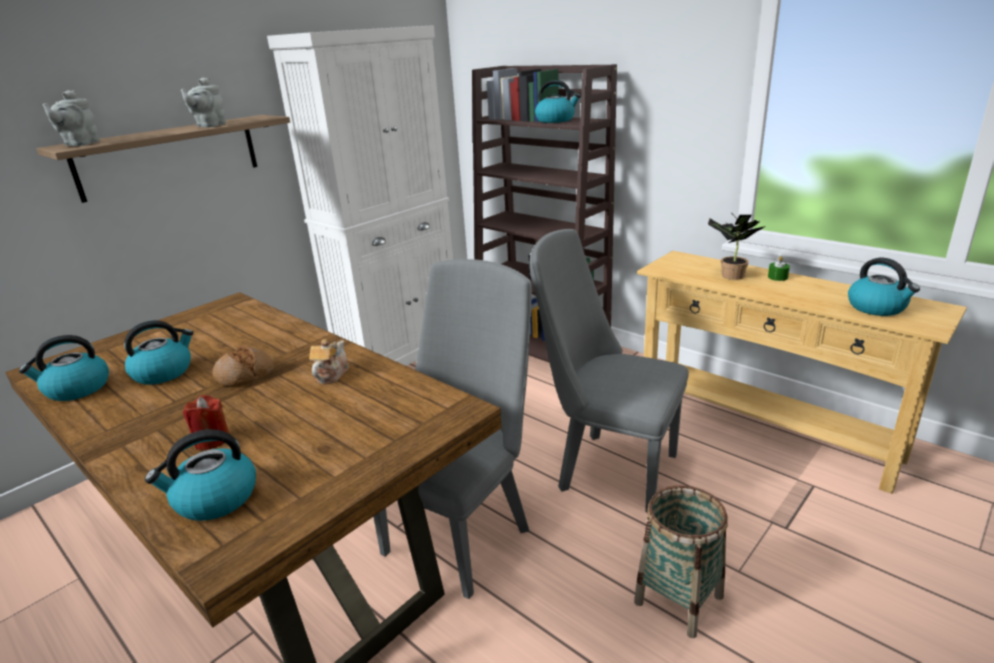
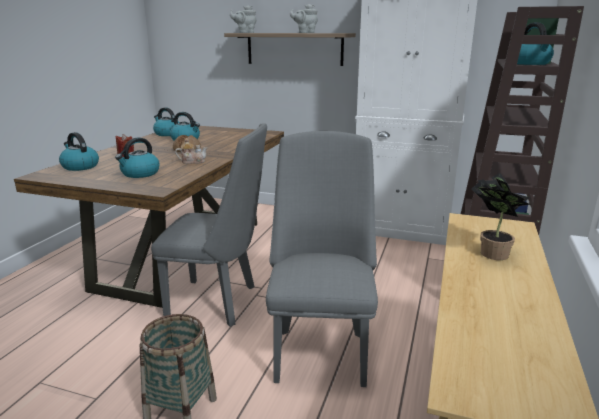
camera: 65 degrees right, 5 degrees down
green candle [768,256,790,281] -> none
kettle [848,258,920,316] -> kettle moved to [115,138,159,178]

